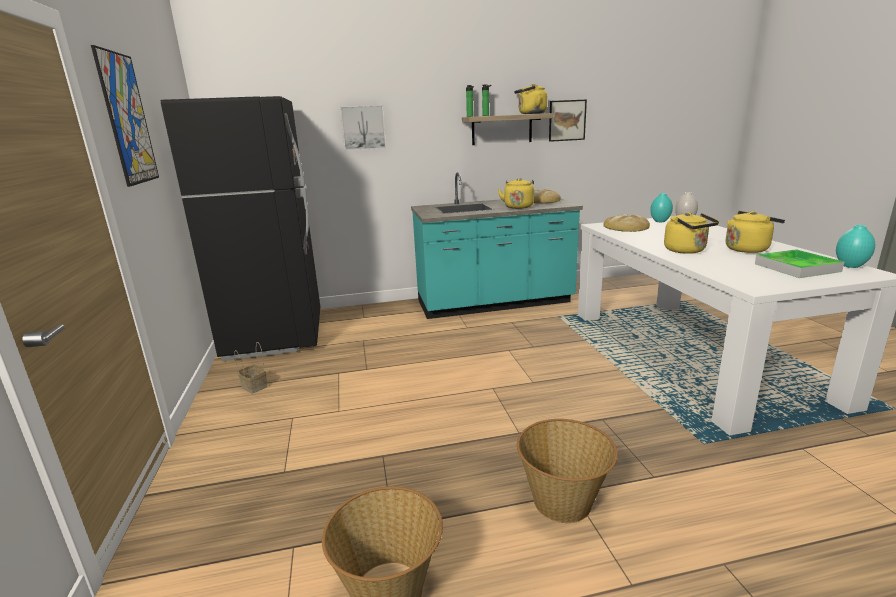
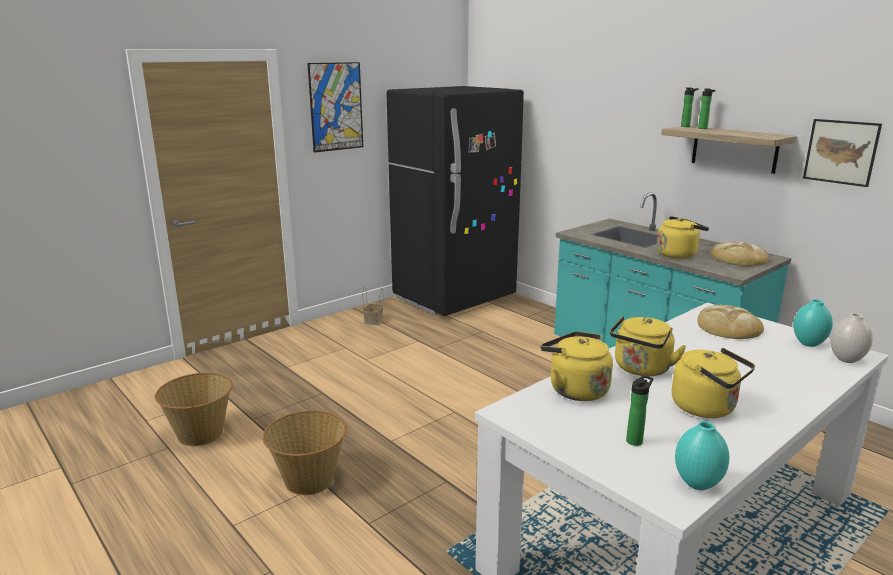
camera: 60 degrees right, 0 degrees up
picture [340,105,386,151] -> none
yellow kettle [514,84,547,114] -> yellow kettle moved to [541,331,613,401]
tray [755,249,844,278] -> bottle [626,375,653,446]

